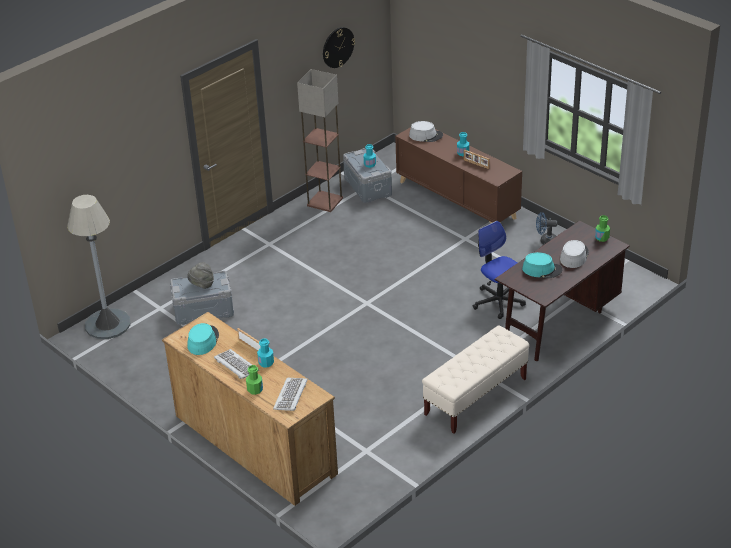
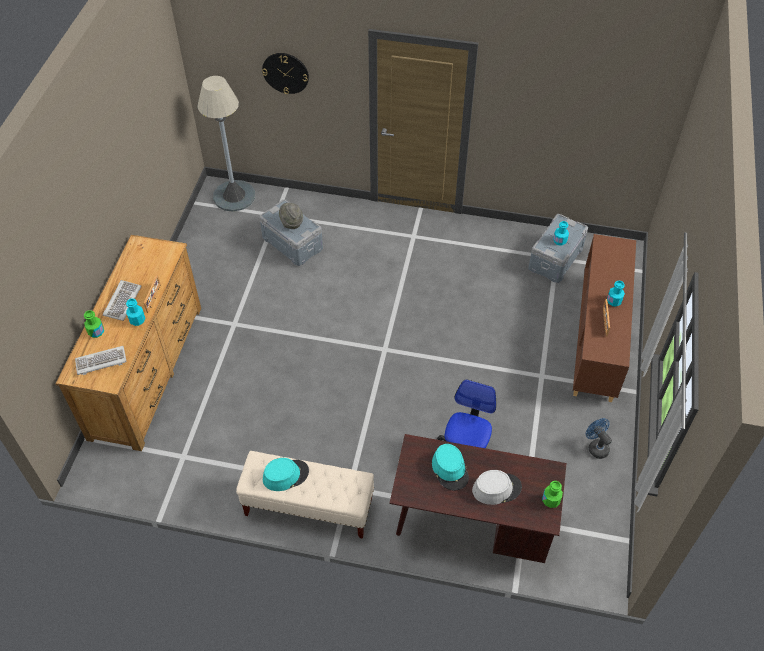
camera: 55 degrees right, 15 degrees up
turquoise hat [187,323,219,355] -> turquoise hat moved to [263,458,309,491]
floor lamp [297,69,343,212] -> none
wall clock [323,27,355,68] -> wall clock moved to [262,53,309,94]
grey hat [409,121,443,142] -> none

